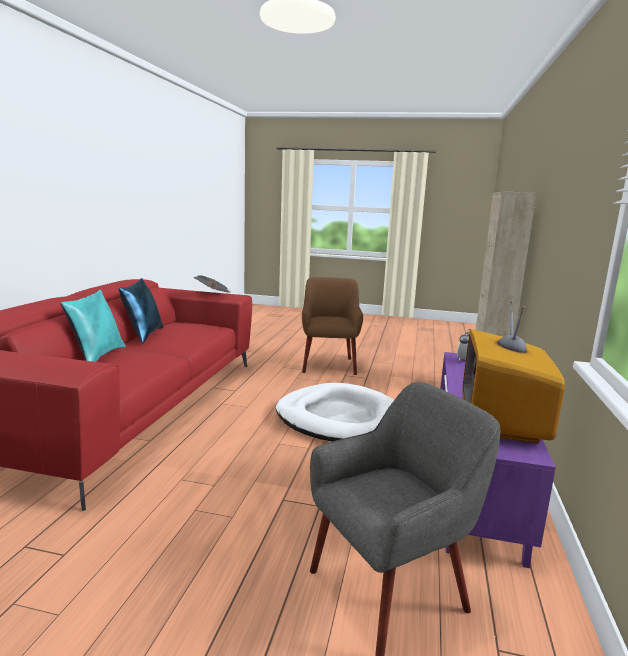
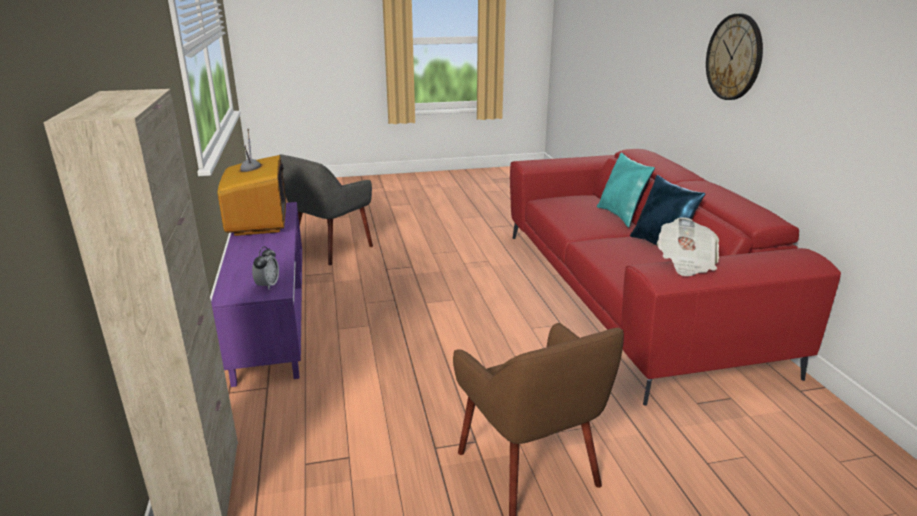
camera: 155 degrees right, 10 degrees up
white dog bed [276,383,394,442] -> none
none -> wall clock [706,14,763,100]

